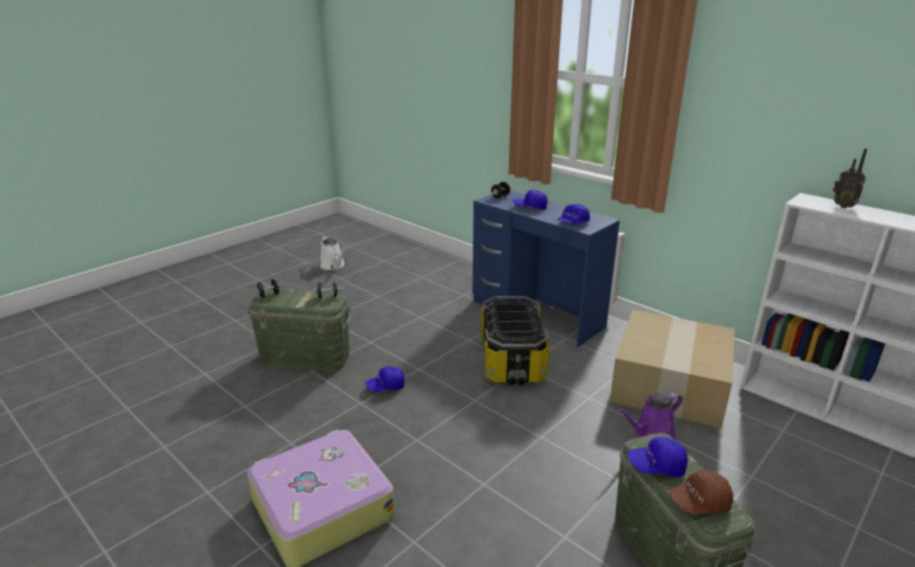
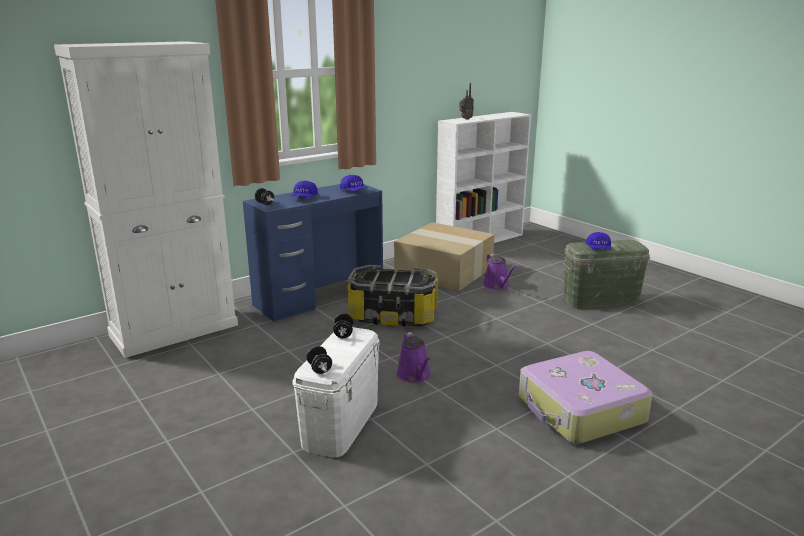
camera: 80 degrees left, 5 degrees down
green storage box [248,289,351,372] -> white storage box [292,327,380,458]
white watering can [320,237,347,270] -> none
blue cap [365,367,405,392] -> purple watering can [397,332,431,383]
brown cap [669,470,733,515] -> none
none -> white cabinet [54,41,238,358]

